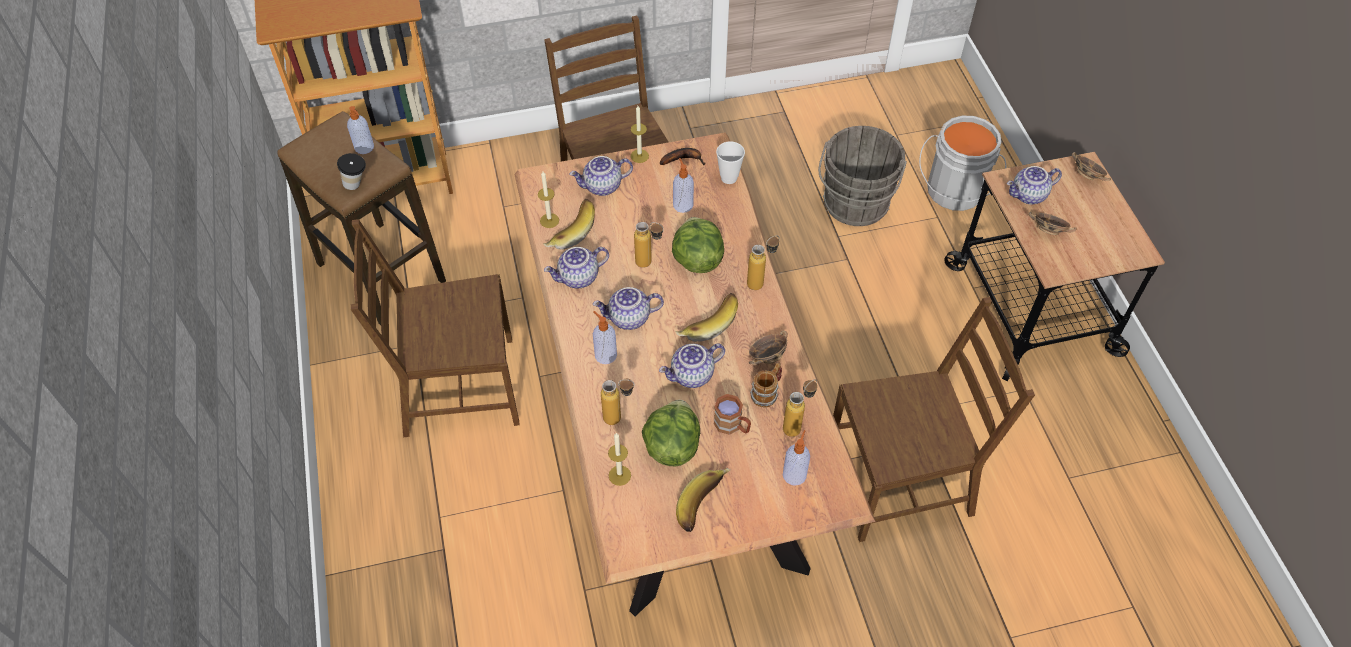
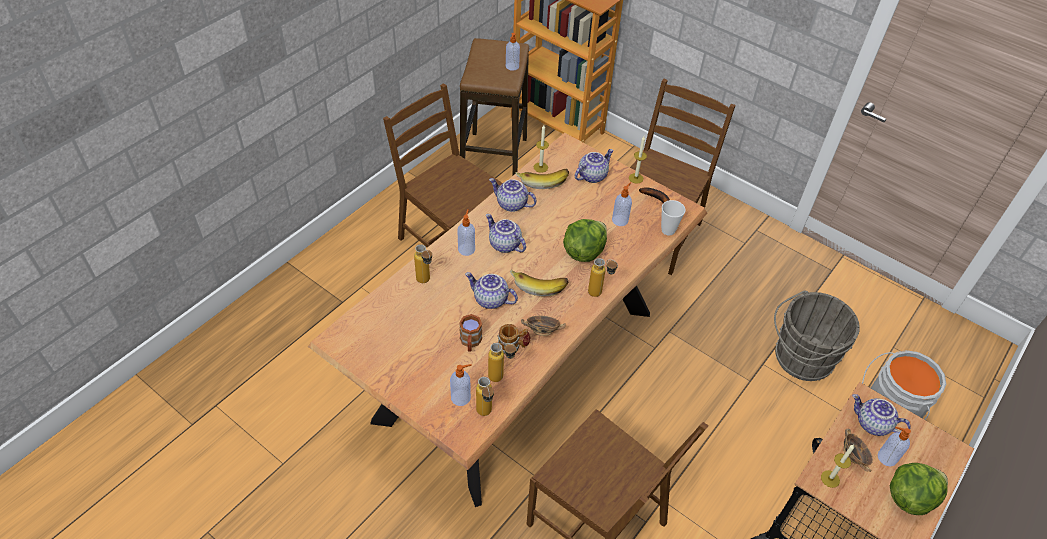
camera: 50 degrees right, 5 degrees down
cup [337,153,366,190] -> none
teapot [569,156,633,196] -> teapot turned 105 degrees clockwise [575,149,614,183]
candle [608,433,631,486] -> candle moved to [821,445,854,488]
bottle [634,222,664,268] -> bottle moved to [476,377,494,416]
lettuce [642,400,700,466] -> lettuce moved to [890,463,948,515]
banana [676,468,730,532] -> none
bowl [1072,152,1111,181] -> none
none -> soap dispenser [878,427,911,467]

